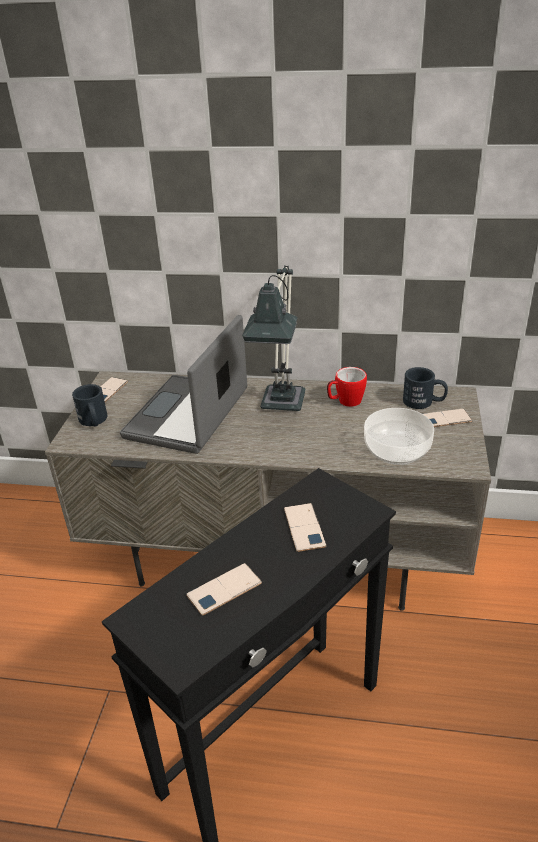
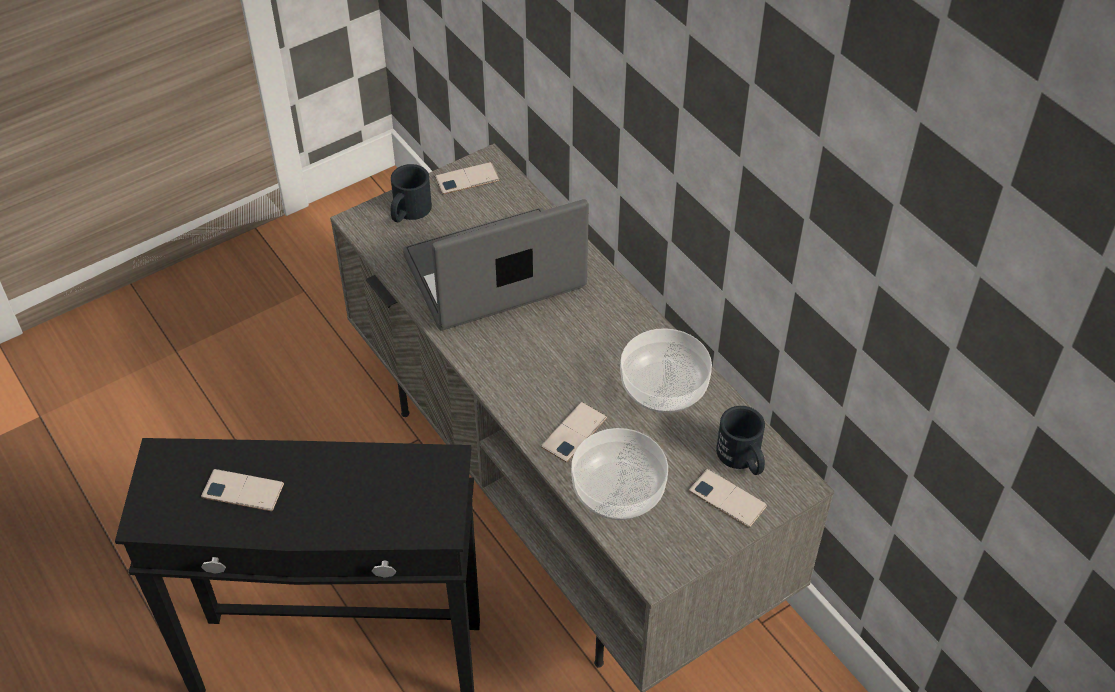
camera: 45 degrees right, 15 degrees up
table lamp [242,265,306,411] -> none
phone [284,503,326,552] -> phone moved to [541,402,607,462]
mug [327,367,367,407] -> bowl [620,328,712,413]

